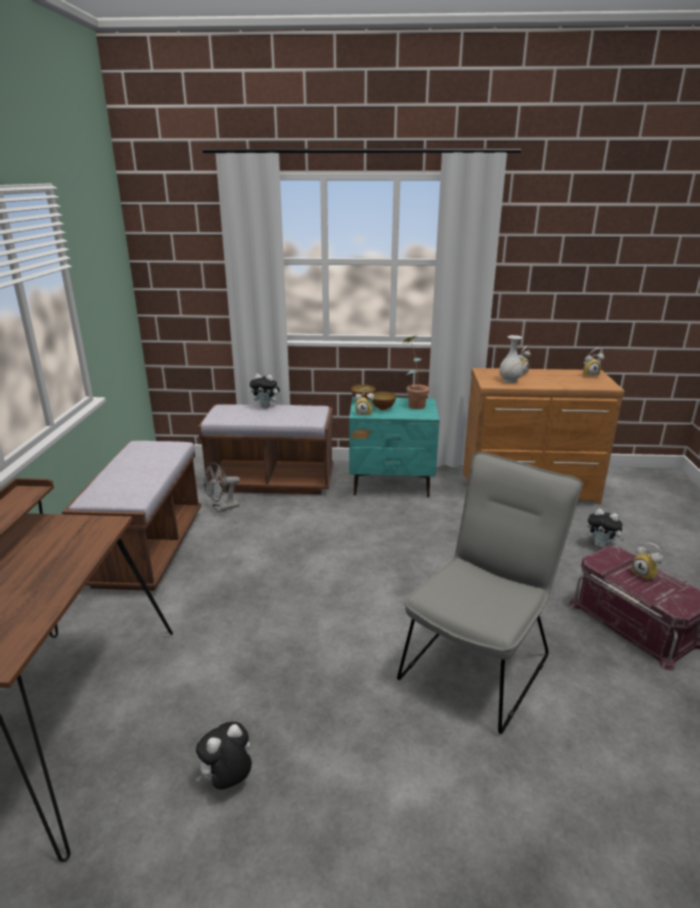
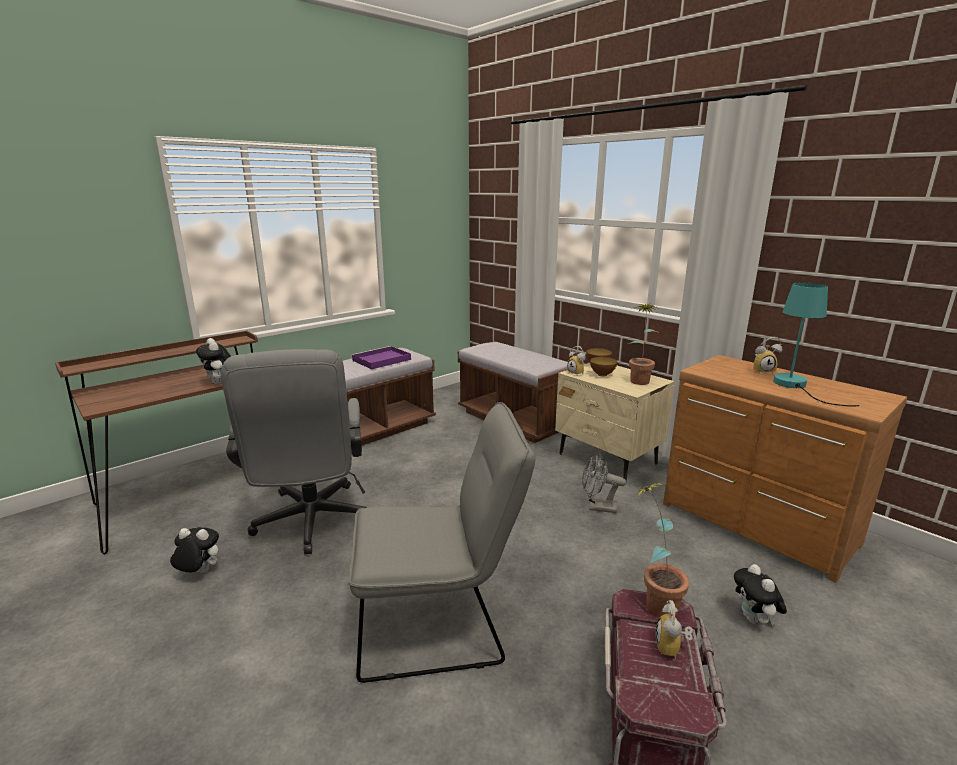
camera: 45 degrees right, 5 degrees down
grey fan [203,462,240,512] -> grey fan moved to [582,452,626,513]
plush toy [250,374,281,408] -> plush toy moved to [196,338,231,384]
turquoise nightstand [349,397,439,497] -> beige nightstand [555,363,675,481]
white vase [499,335,523,383] -> none
alarm clock [583,348,604,377] -> none
none -> grey office chair [221,349,367,555]
none -> purple tray [351,346,411,369]
none -> potted plant [632,483,689,617]
none -> turquoise table lamp [773,283,859,407]

